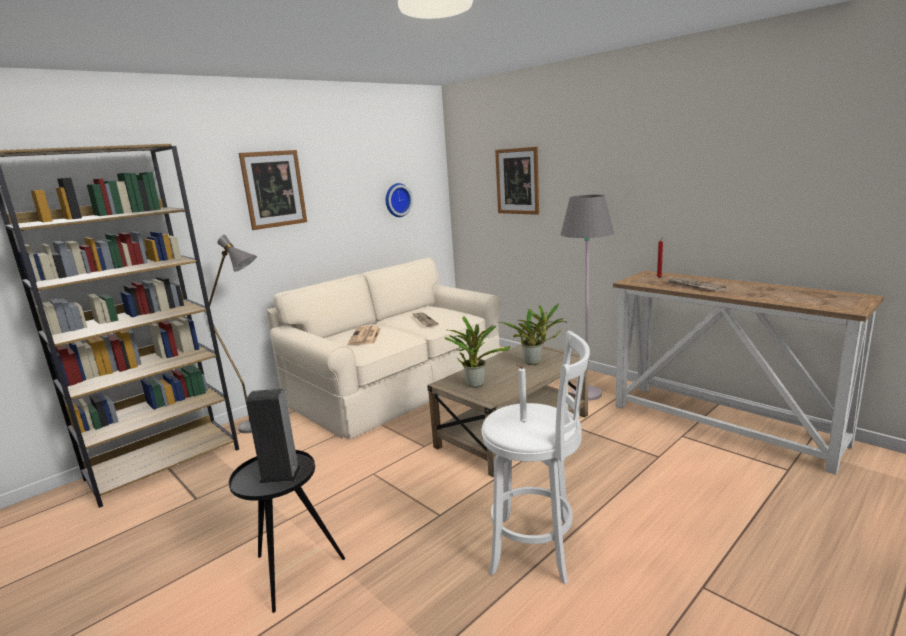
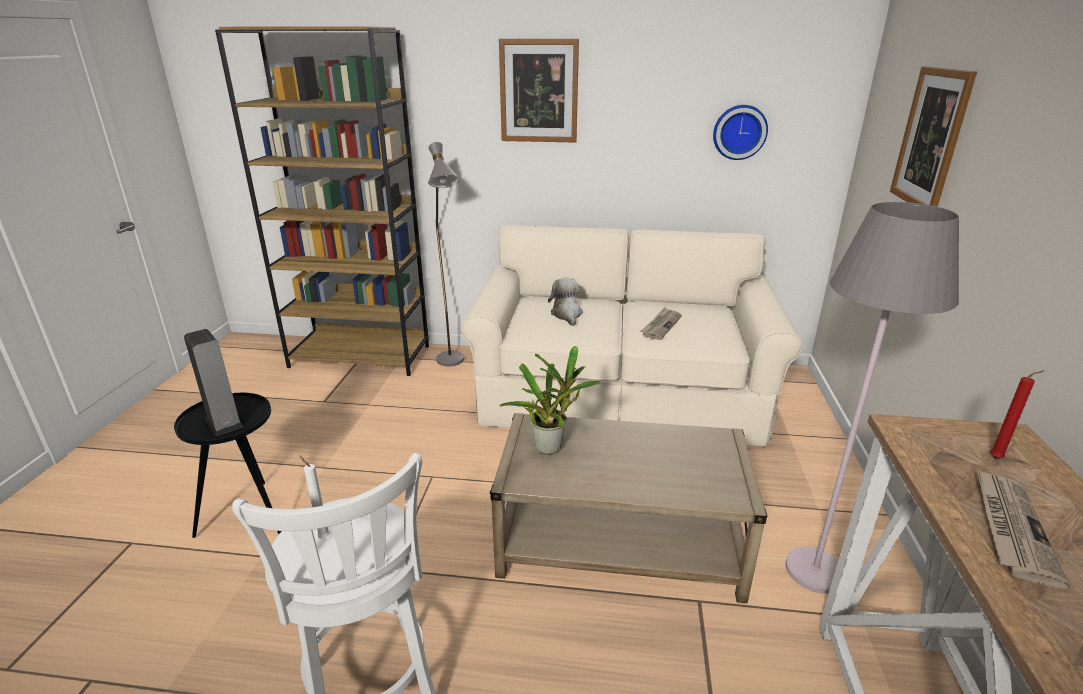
camera: 50 degrees right, 10 degrees up
newspaper [348,326,381,345] -> plush toy [548,278,583,326]
potted plant [499,304,566,365] -> none

